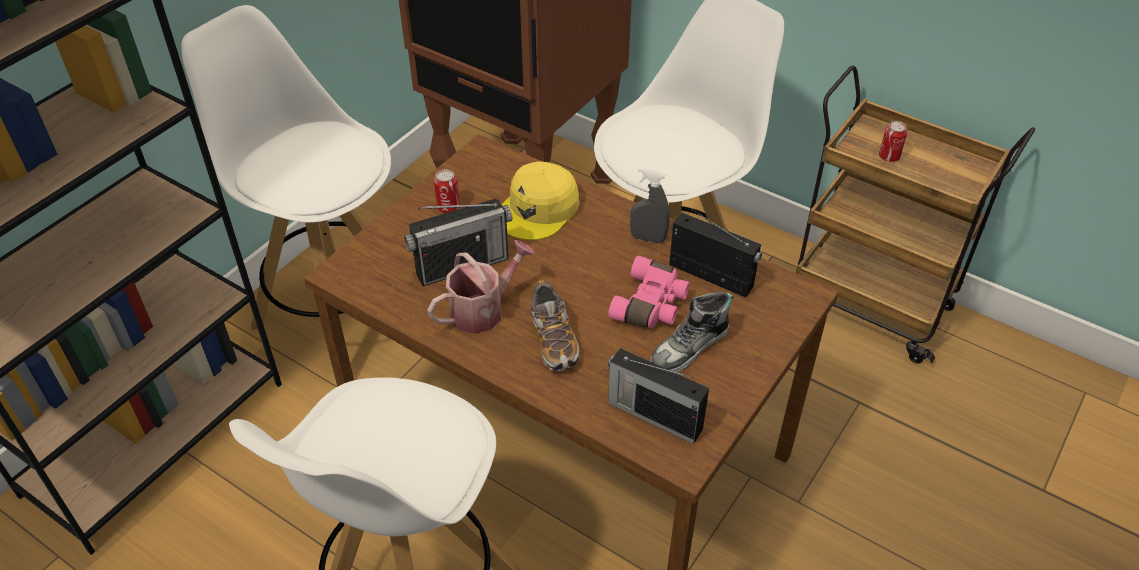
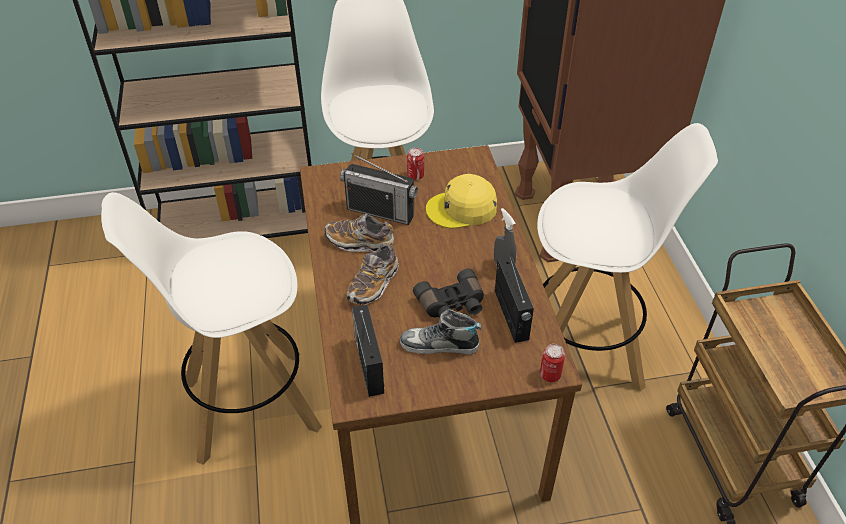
camera: 45 degrees right, 0 degrees up
watering can [427,240,535,334] -> shoe [325,213,395,252]
pink binoculars [608,256,690,328] -> black binoculars [413,268,484,317]
can [879,121,907,162] -> can moved to [540,344,565,382]

